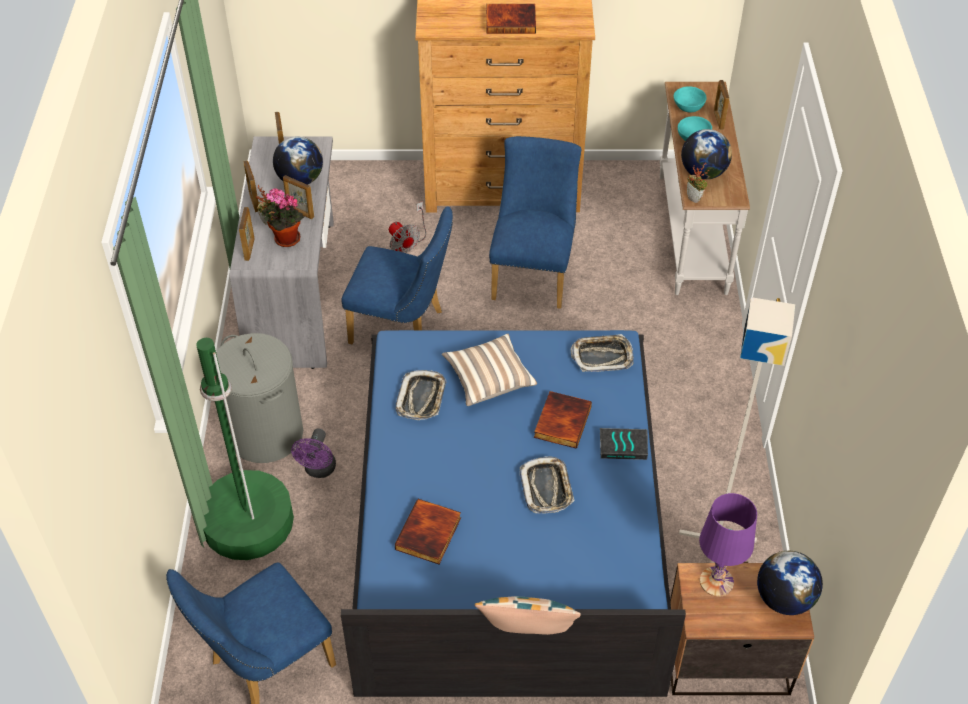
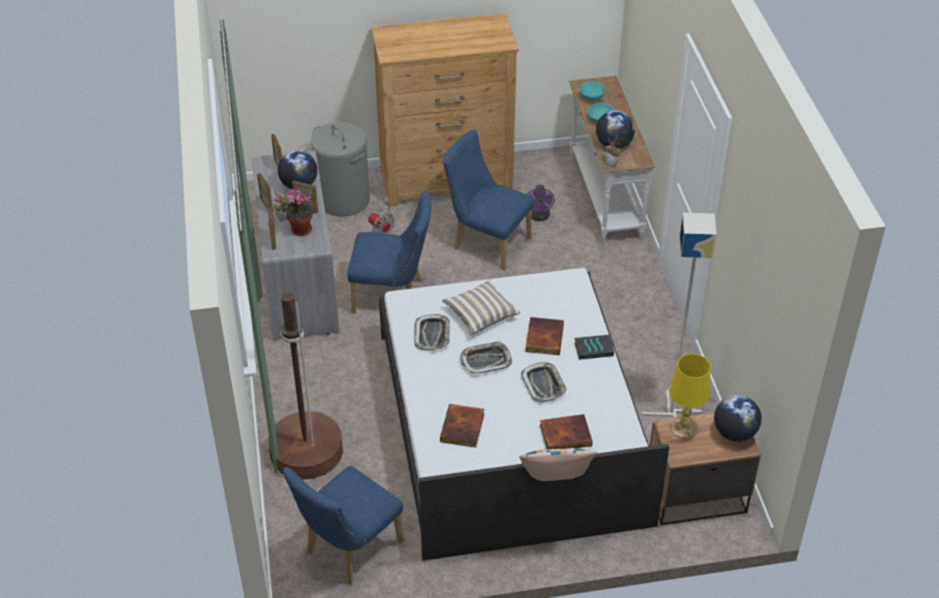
camera: 10 degrees left, 5 degrees down
green floor lamp [196,338,294,560] -> brown floor lamp [268,292,343,480]
grey laundry basket [216,333,303,463] -> grey laundry basket moved to [311,122,370,217]
purple fan [291,429,336,478] -> purple fan moved to [527,184,555,221]
blue bed [341,330,686,697] -> white bed [379,268,669,561]
book [486,4,536,34] -> book moved to [540,414,593,449]
blue chair [489,136,582,309] -> blue chair turned 60 degrees counterclockwise [443,130,534,270]
tray [570,334,634,372] -> tray moved to [460,341,512,374]
purple table lamp [699,493,757,597] -> yellow table lamp [670,354,711,438]
picture frame [714,80,729,130] -> none

